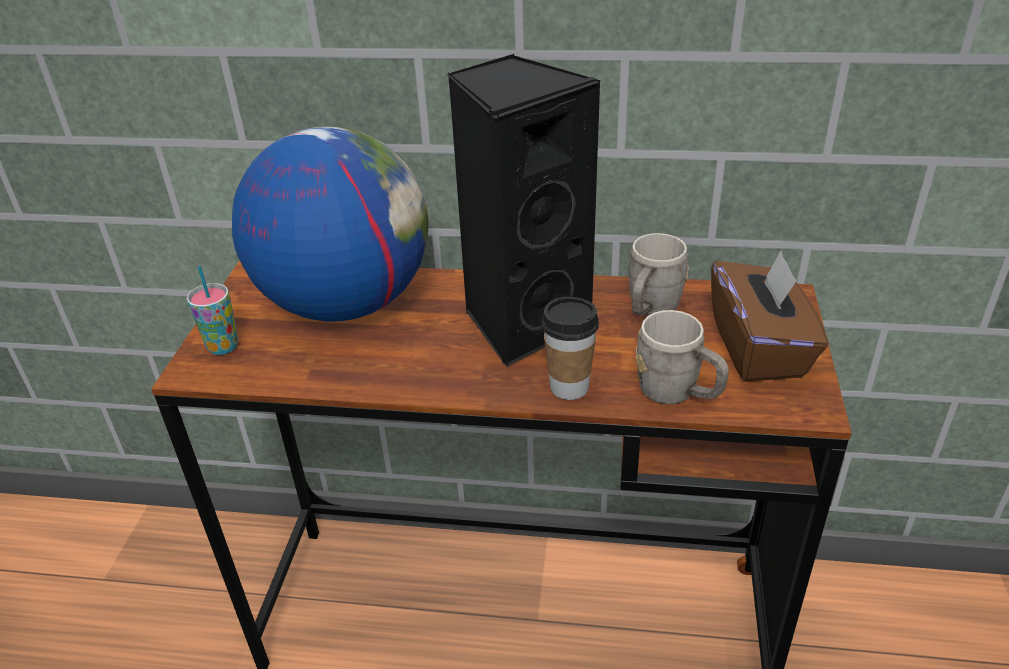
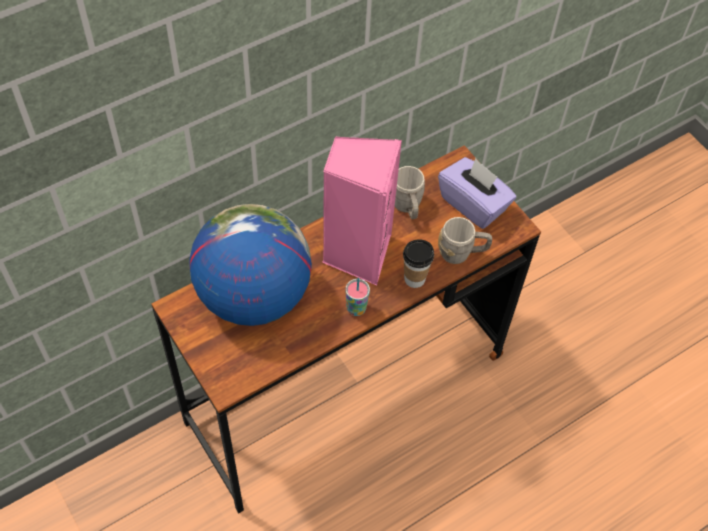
camera: 45 degrees left, 20 degrees up
cup [187,266,238,355] -> cup moved to [345,278,370,316]
black speaker [447,54,601,367] -> pink speaker [322,135,402,285]
brown tissue box [711,250,828,382] -> purple tissue box [438,157,516,229]

